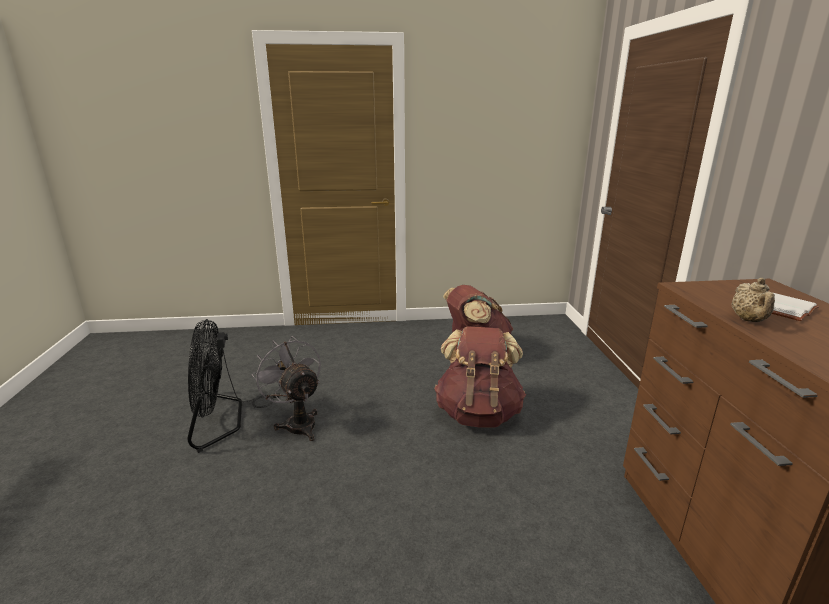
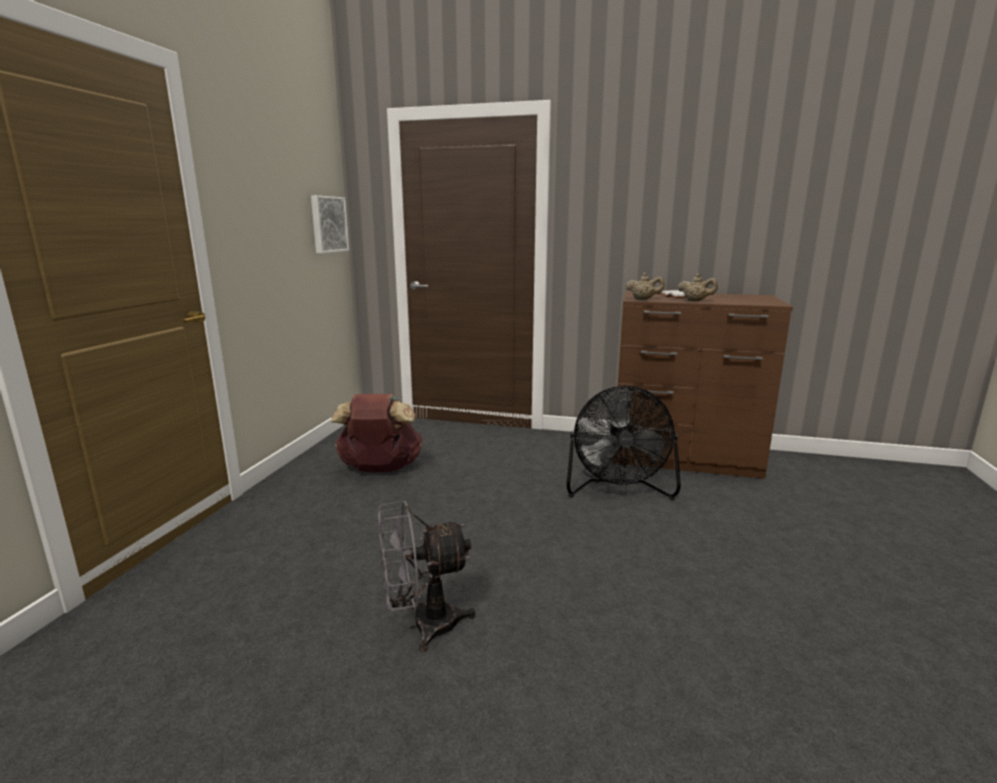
camera: 70 degrees left, 5 degrees down
black fan [187,319,280,453] -> black fan moved to [567,386,681,501]
brown backpack [434,326,526,427] -> none
none -> picture [311,195,349,253]
none -> beige teapot [625,273,665,300]

